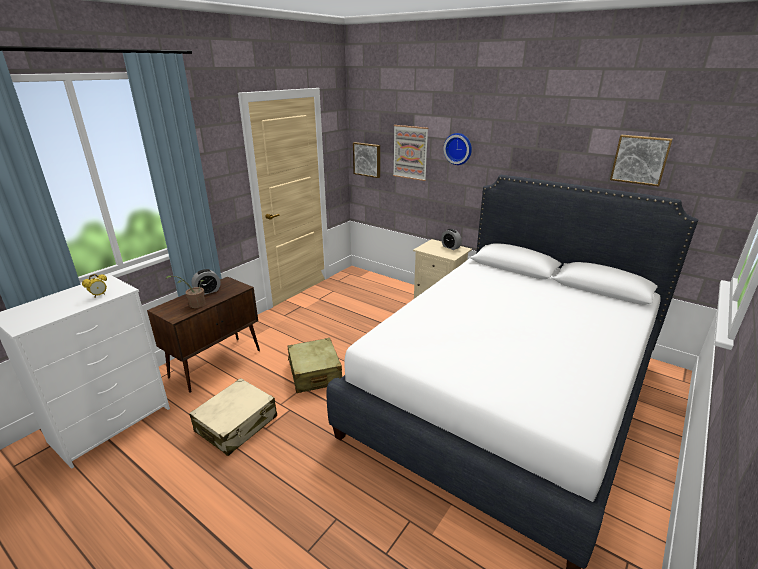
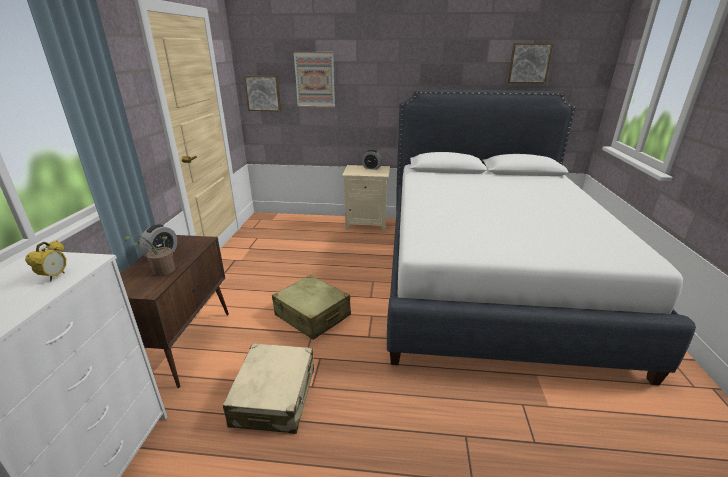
camera: 30 degrees left, 0 degrees up
wall clock [444,133,472,165] -> none

